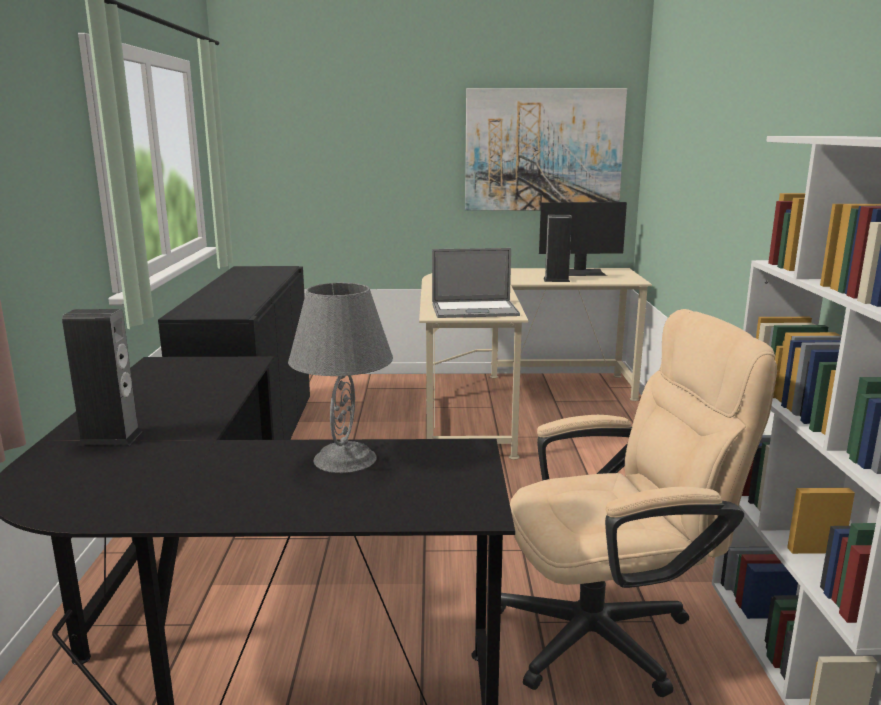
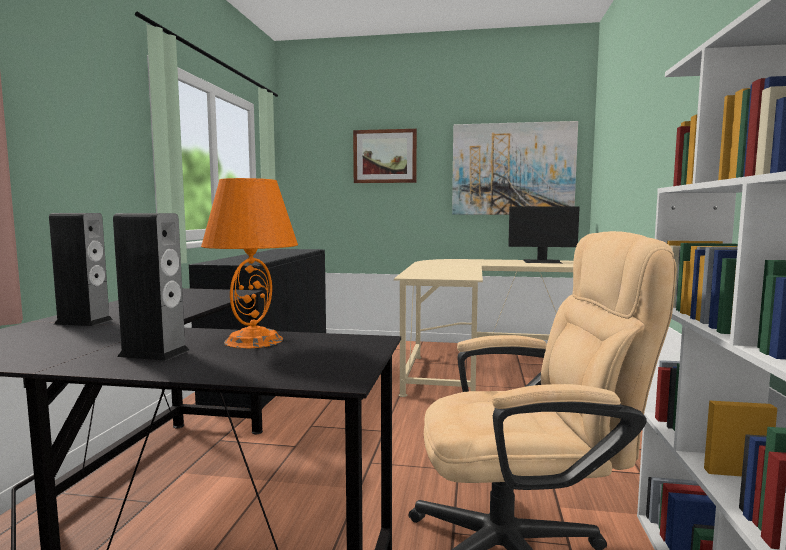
camera: 10 degrees right, 10 degrees down
grey table lamp [288,283,393,473] -> orange table lamp [201,178,298,349]
laptop [432,248,520,318] -> none
speaker [543,215,572,282] -> speaker moved to [113,213,190,361]
none -> picture [353,129,417,183]

